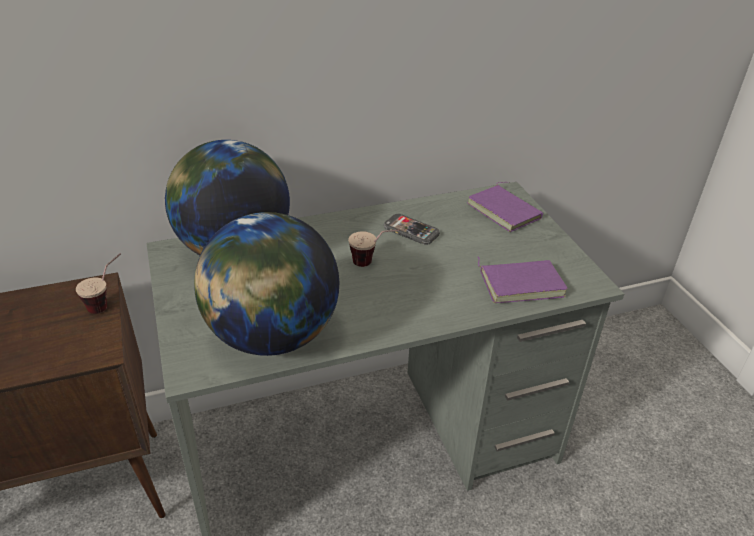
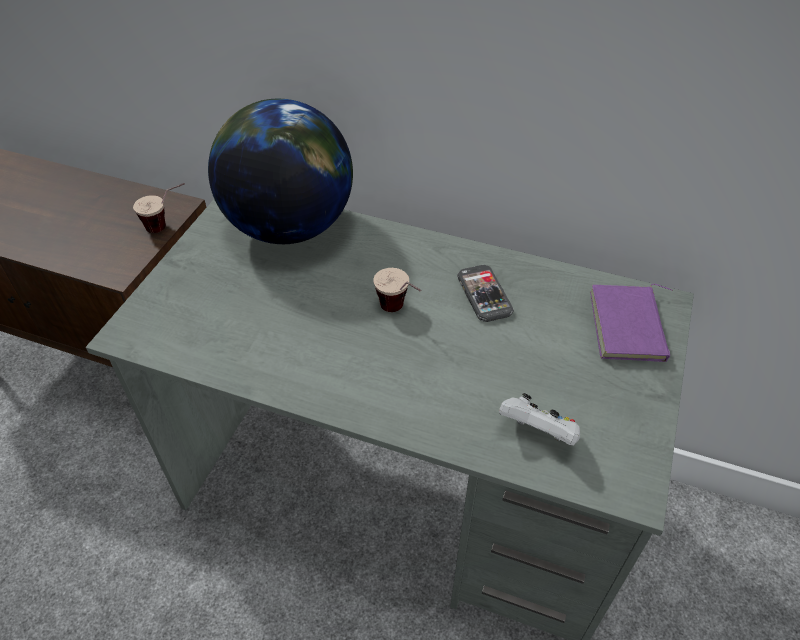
camera: 40 degrees right, 10 degrees up
globe [194,212,339,356] -> none
purple book [478,257,568,303] -> white game controller [499,393,580,446]

